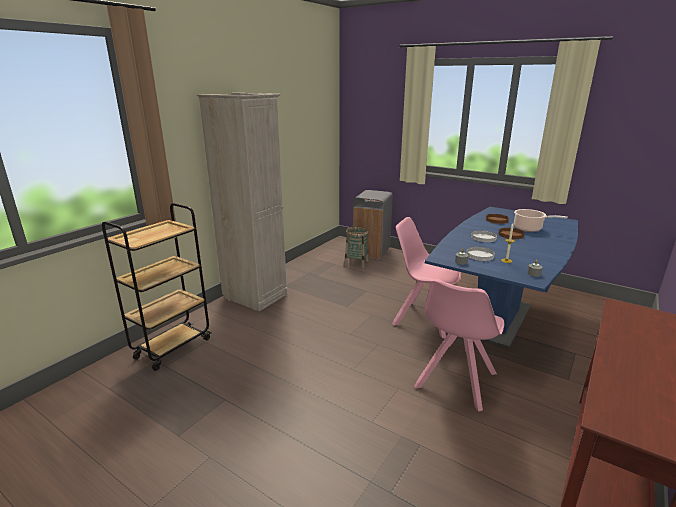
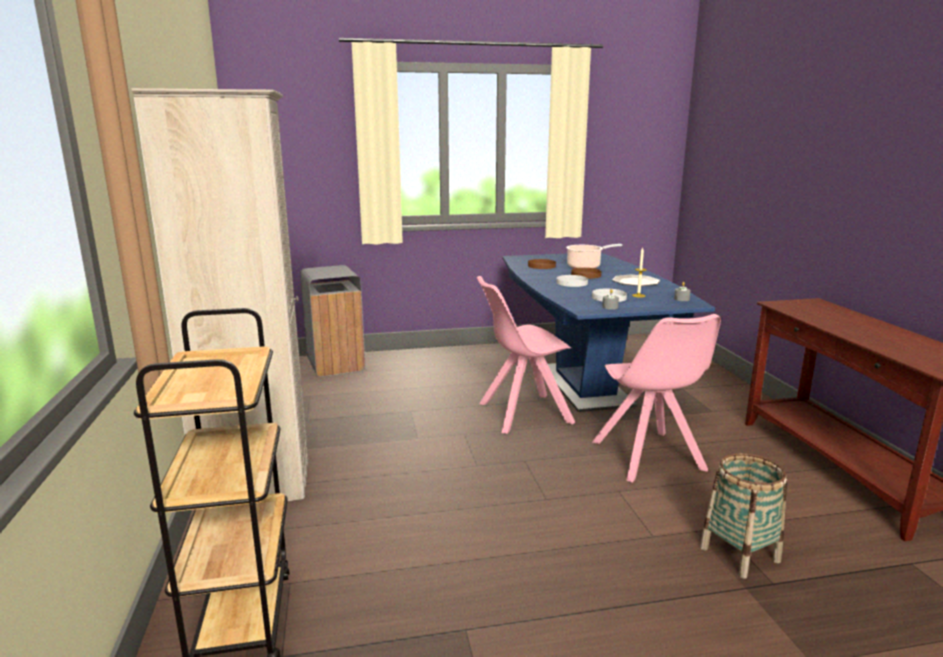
camera: 45 degrees left, 5 degrees down
basket [344,226,369,269] -> basket moved to [700,453,787,579]
none -> plate [612,275,660,286]

